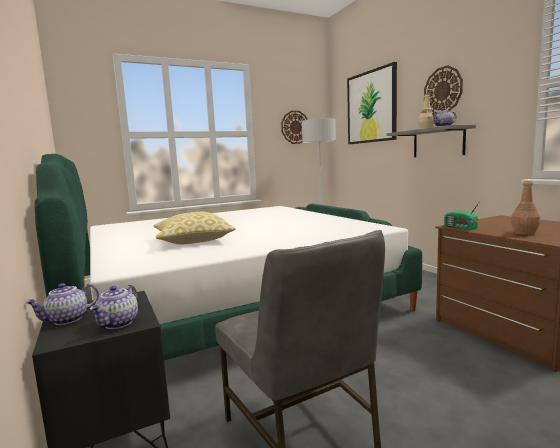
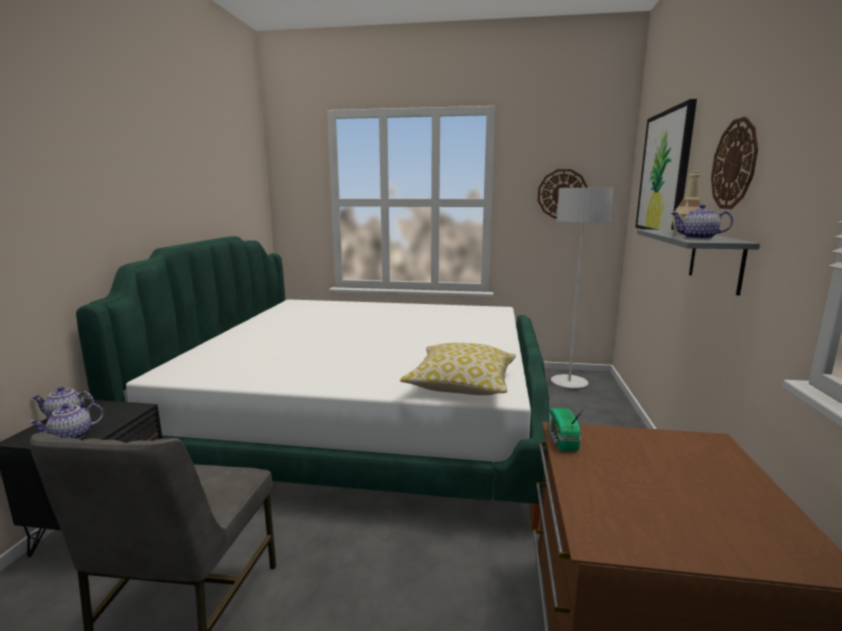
camera: 35 degrees right, 5 degrees up
pillow [153,212,236,244] -> pillow moved to [400,343,516,395]
brown bottle [511,180,540,235] -> none

